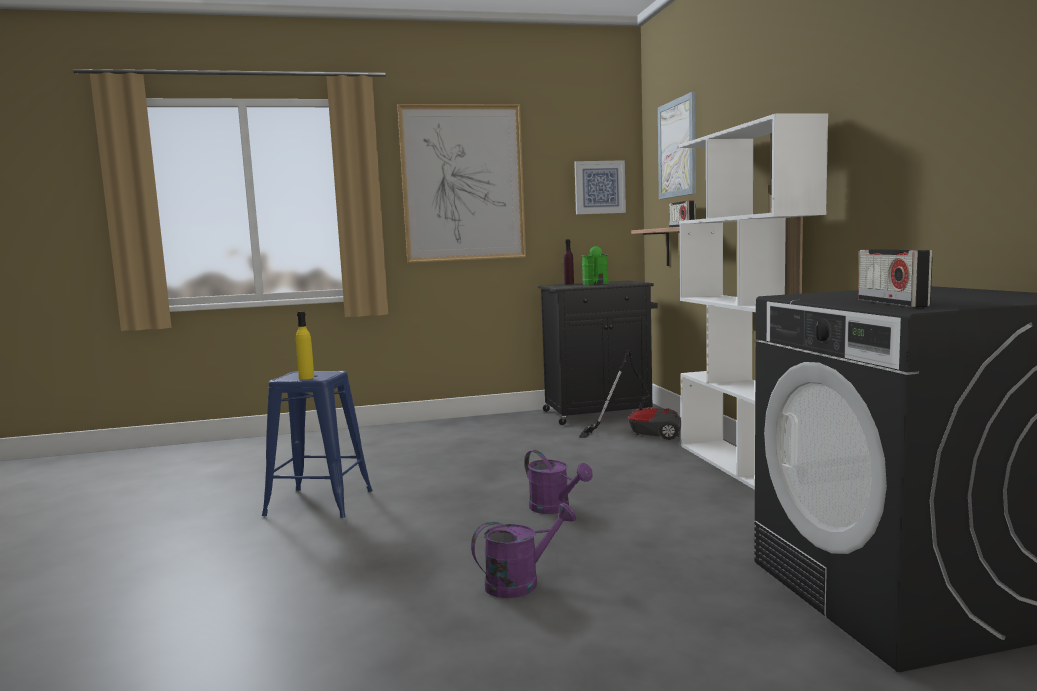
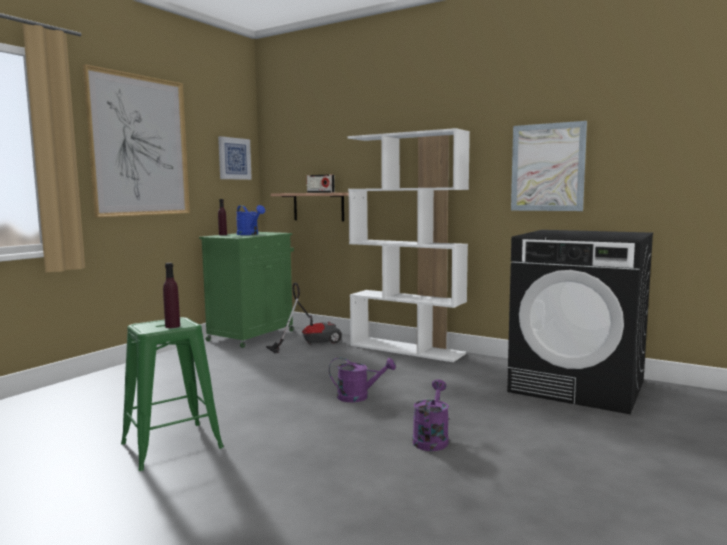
camera: 45 degrees left, 0 degrees up
blue stool [262,371,373,518] -> green stool [121,317,224,471]
yellow bottle [296,311,314,380] -> purple bottle [163,263,180,328]
black cabinet [538,280,658,425] -> green cabinet [199,232,294,348]
green watering can [582,246,609,285] -> blue watering can [236,205,265,235]
picture [658,92,696,199] -> picture moved to [511,121,587,211]
radio [858,249,933,307] -> none

